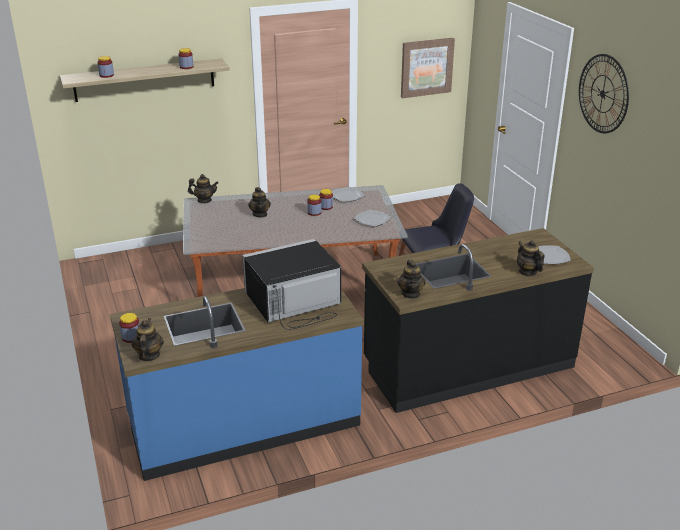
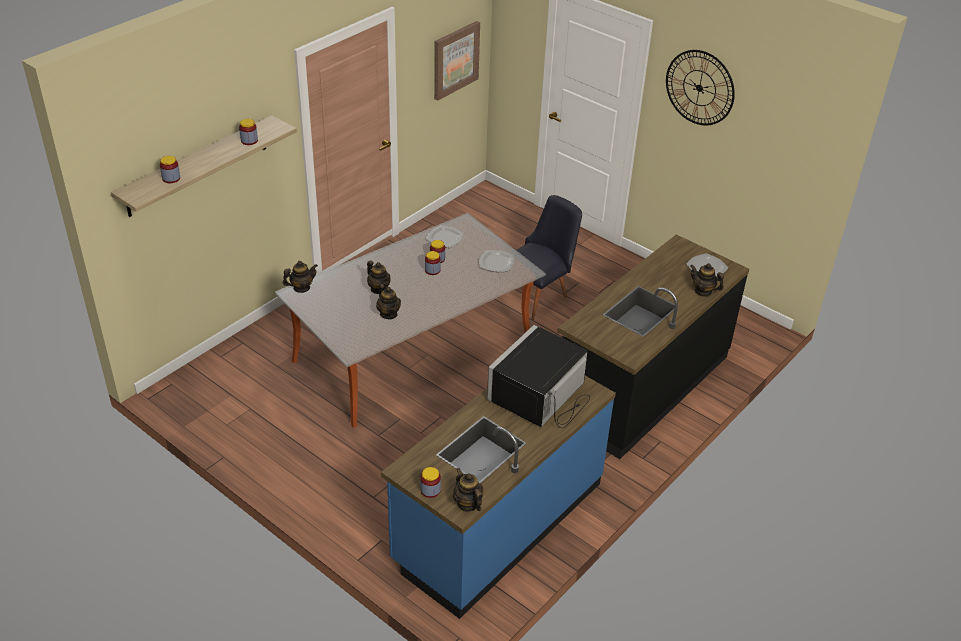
camera: 30 degrees left, 10 degrees up
teapot [397,260,426,299] -> teapot moved to [376,284,401,319]

